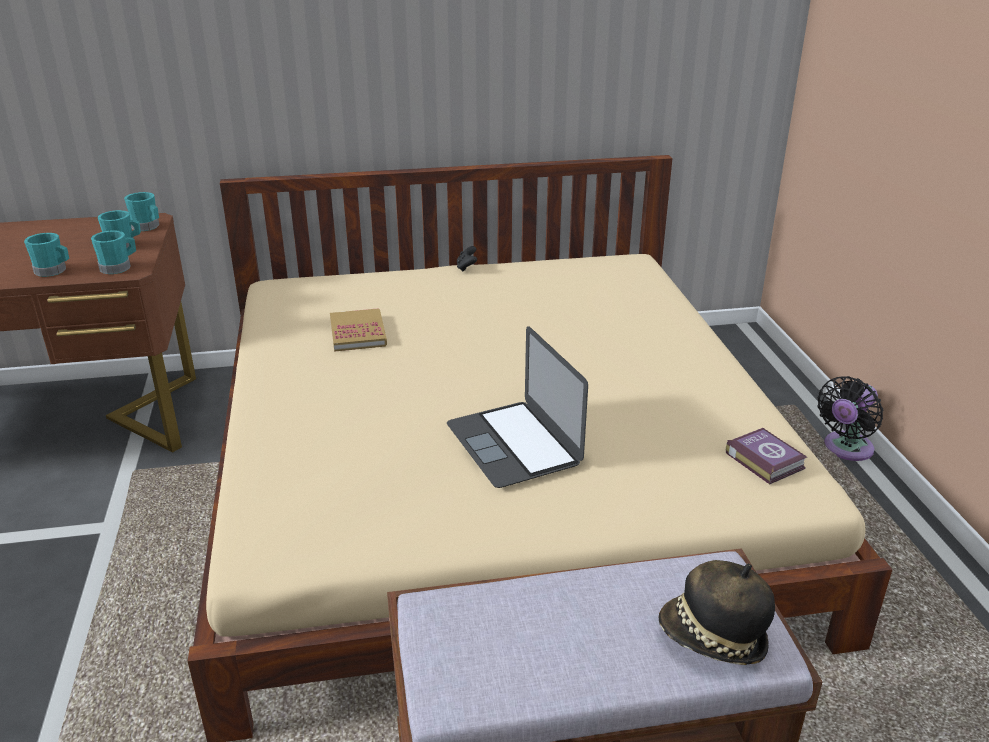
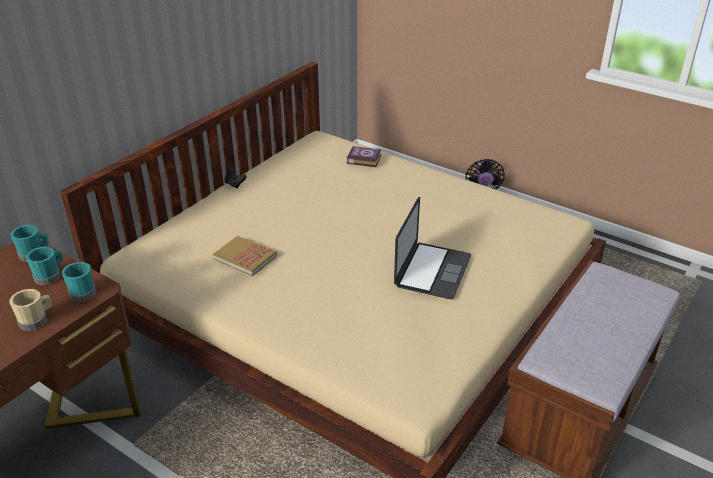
camera: 45 degrees left, 5 degrees up
turquoise mug [24,233,69,277] -> beige mug [10,289,52,331]
laptop [447,326,588,488] -> laptop turned 90 degrees counterclockwise [394,197,471,299]
hat [659,560,775,665] -> none
book [726,428,807,484] -> book moved to [347,146,381,167]

